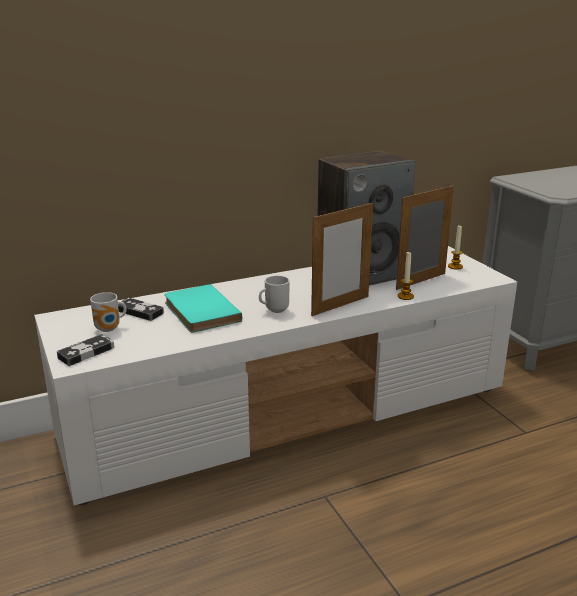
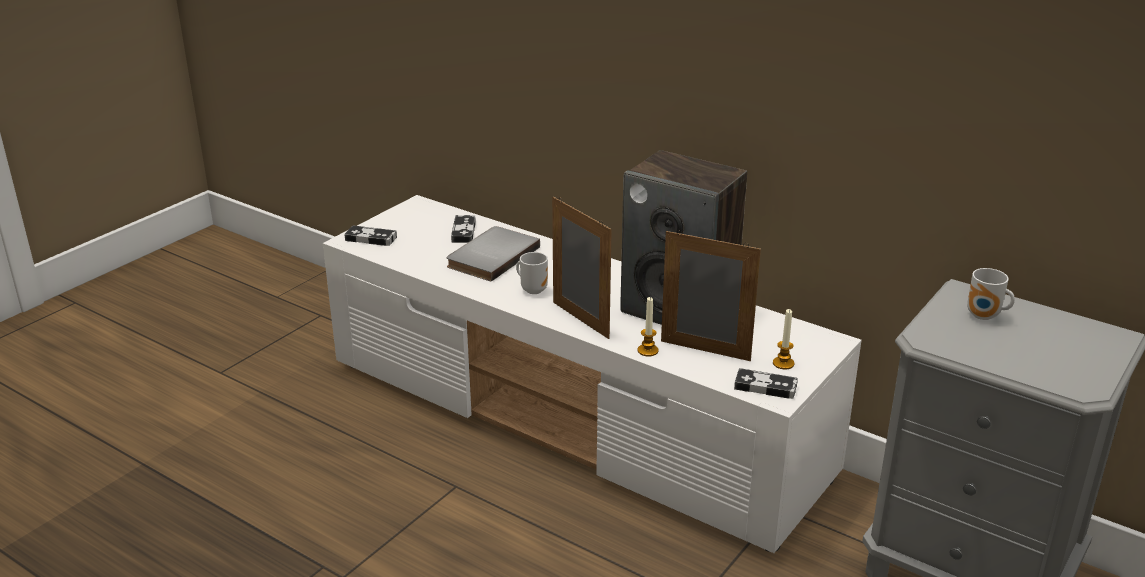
camera: 60 degrees right, 5 degrees up
mug [90,292,127,332] -> mug moved to [967,268,1015,320]
turquoise book [165,284,242,333] -> grey book [447,226,540,282]
picture frame [311,201,373,316] -> picture frame turned 150 degrees counterclockwise [552,197,612,339]
none -> game controller [734,368,798,399]

